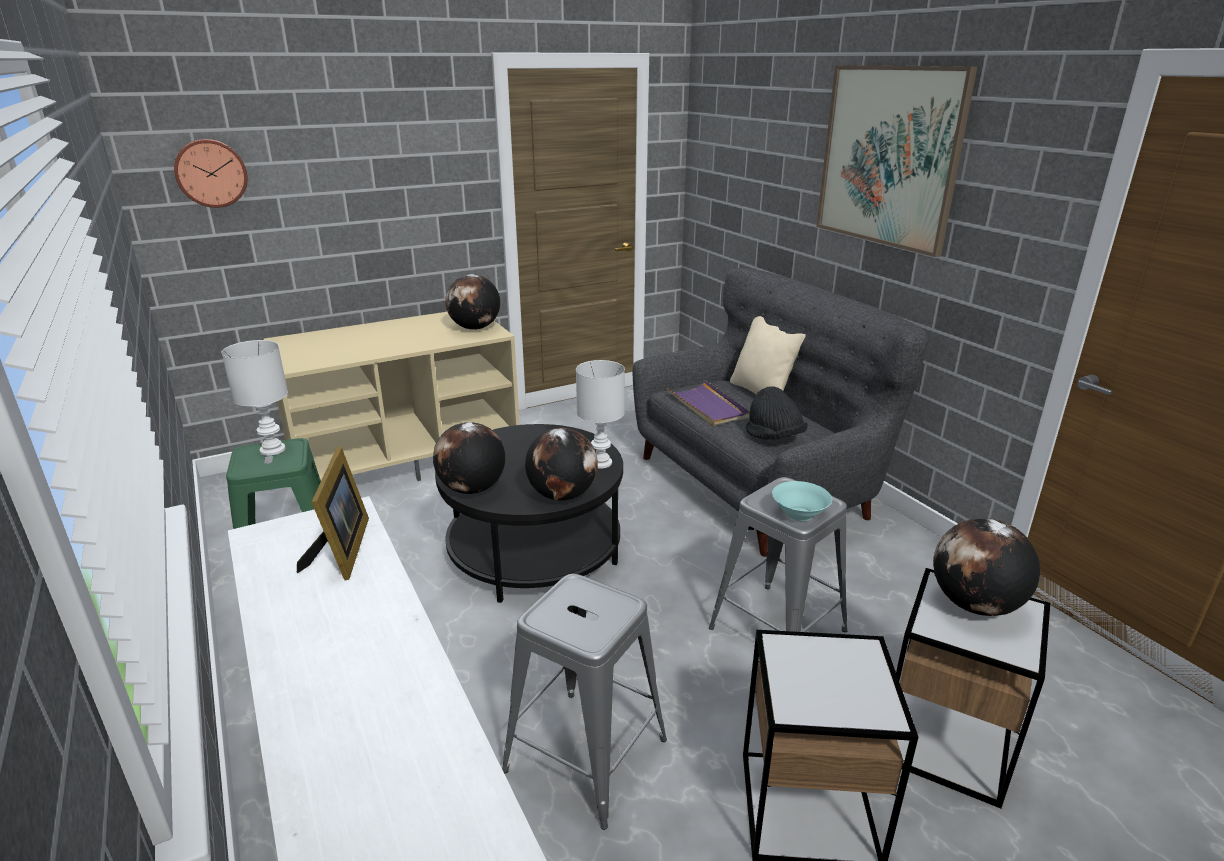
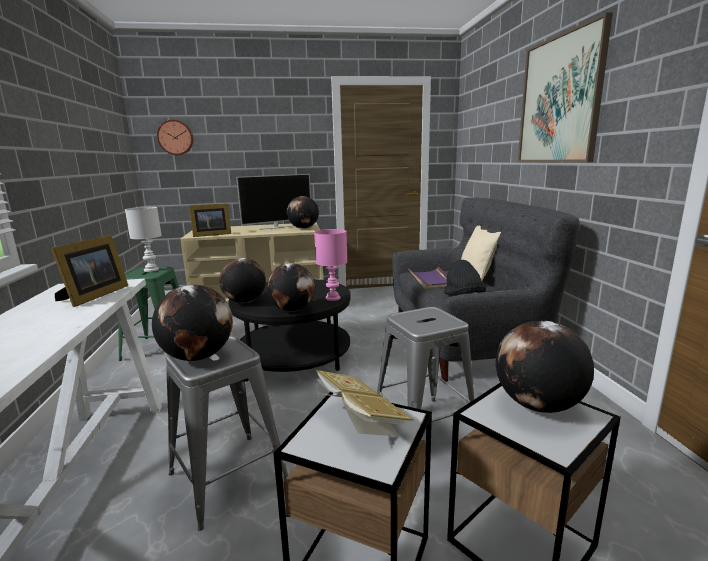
camera: 20 degrees right, 10 degrees down
white table lamp [576,360,625,469] -> pink table lamp [314,229,347,301]
turquoise bowl [772,481,832,521] -> none
none -> globe [152,285,233,361]
none -> picture frame [189,203,231,237]
none -> television [236,174,311,230]
none -> book [315,370,414,436]

